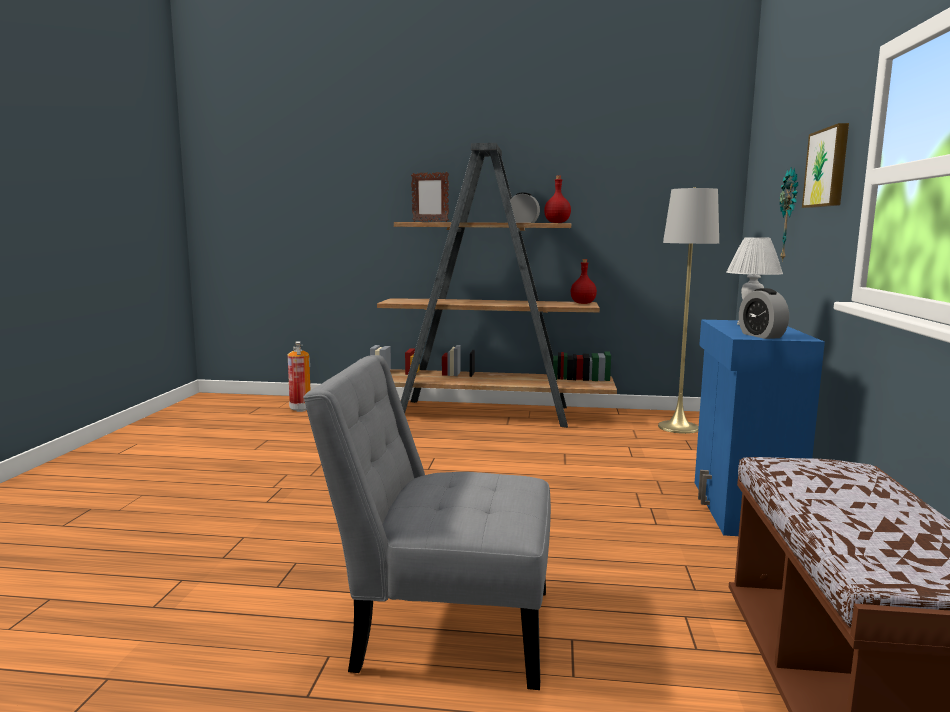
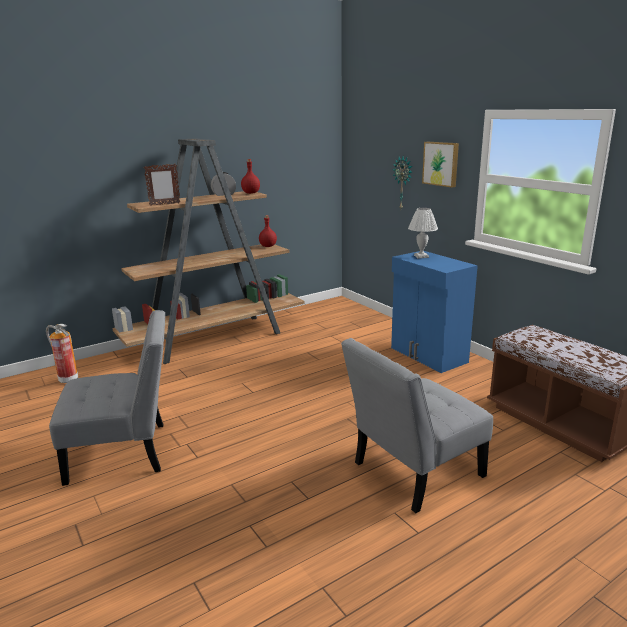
camera: 40 degrees left, 10 degrees up
grey floor lamp [658,187,719,434] -> none
alarm clock [739,288,789,339] -> none
none -> grey chair [49,310,165,486]

